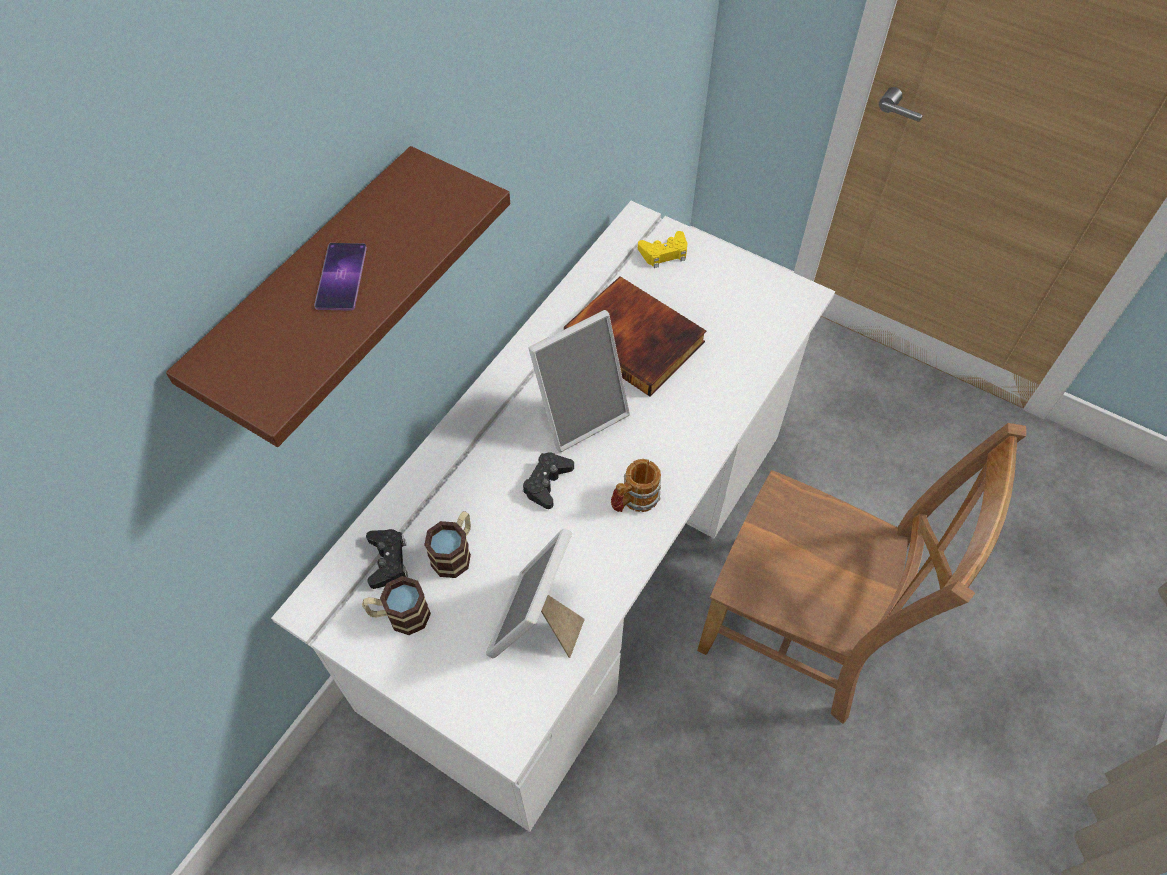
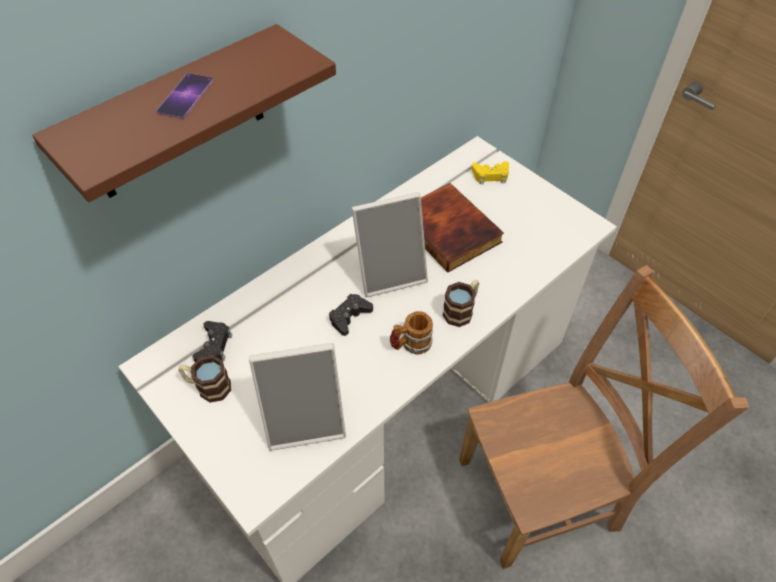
camera: 15 degrees right, 5 degrees down
mug [424,511,471,578] -> mug moved to [443,280,479,327]
picture frame [486,529,585,658] -> picture frame turned 135 degrees counterclockwise [249,343,346,451]
brown chair [697,423,1026,724] -> brown chair turned 60 degrees counterclockwise [459,265,750,569]

